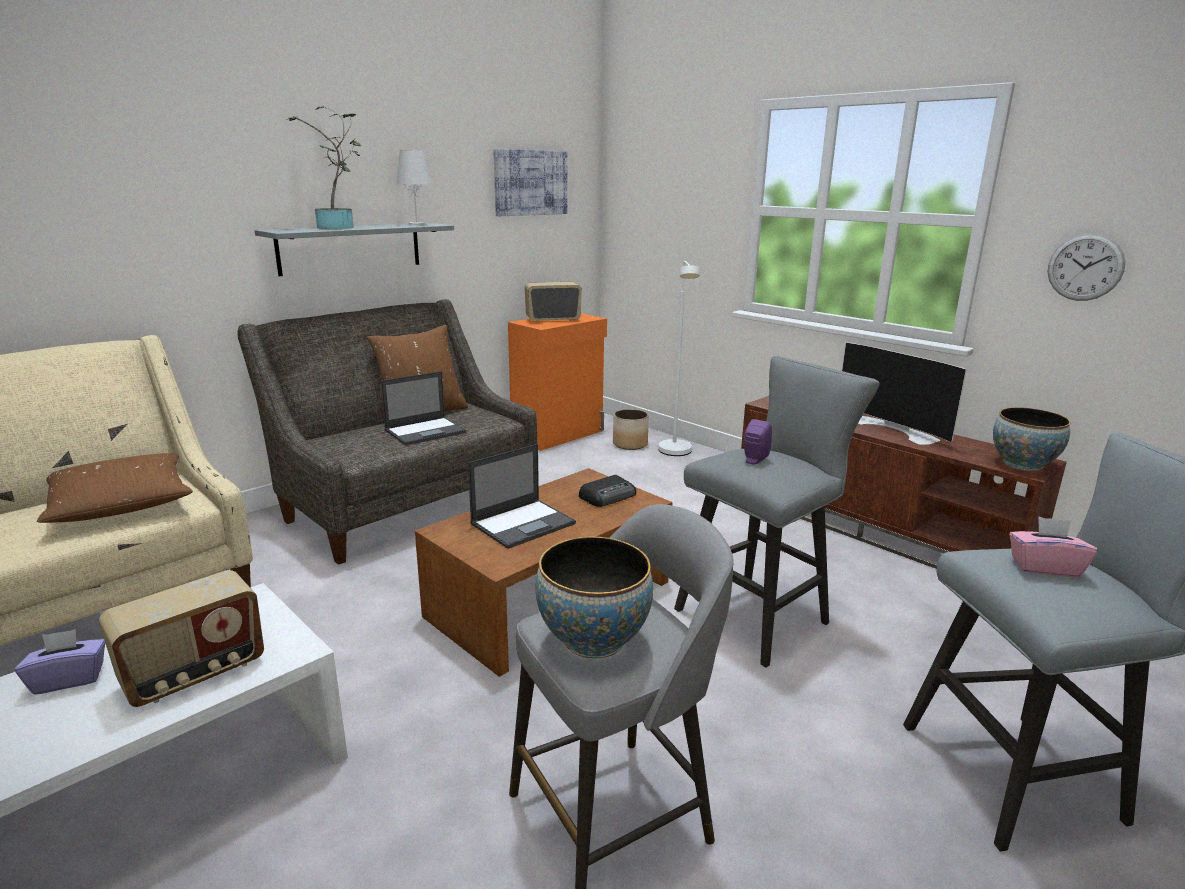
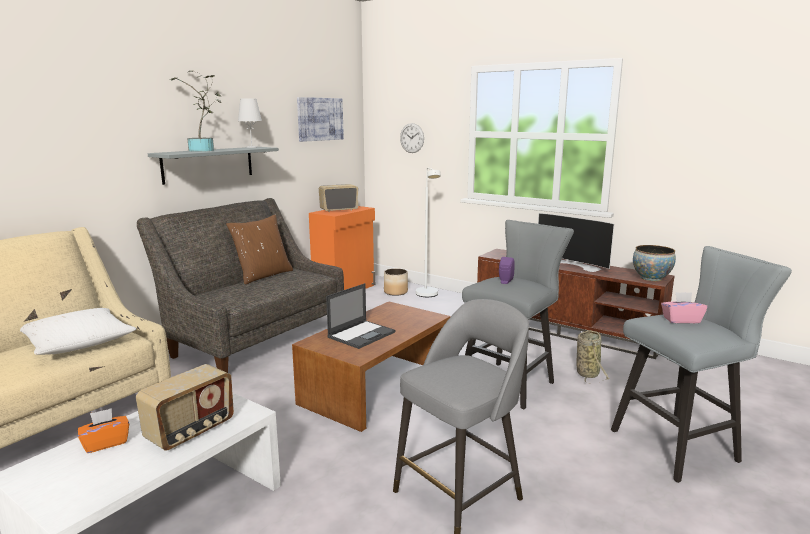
camera: 10 degrees left, 5 degrees down
purple tissue box [15,629,105,695] -> orange tissue box [78,408,129,453]
brown pillow [37,453,193,523] -> white pillow [20,308,136,355]
laptop [381,371,466,446] -> none
bowl [536,537,653,659] -> none
radio [579,475,636,507] -> none
wall clock [1048,233,1125,301] -> wall clock moved to [400,123,424,153]
none -> basket [577,330,610,384]

